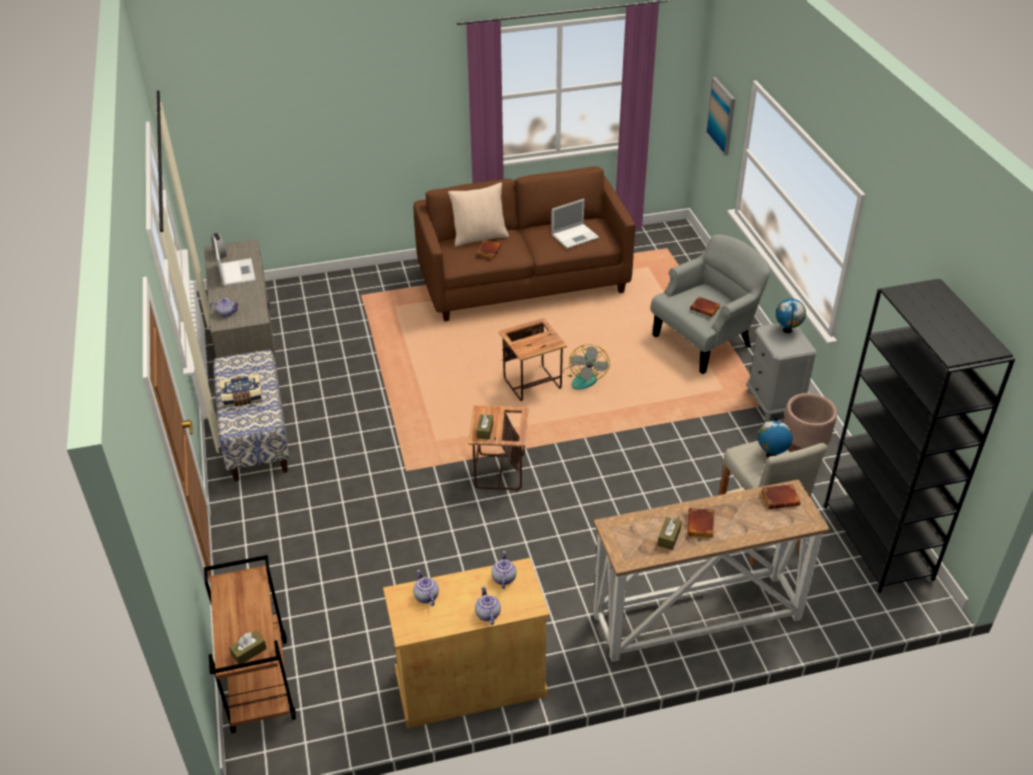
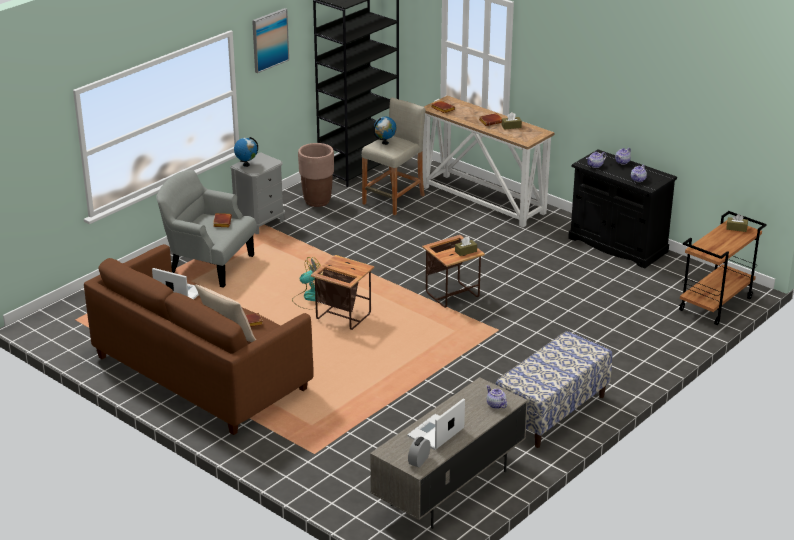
camera: 125 degrees left, 10 degrees down
book [220,374,263,407] -> none
beige cabinet [383,558,550,728] -> black cabinet [568,149,677,269]
picture [706,77,735,156] -> picture moved to [252,8,289,73]

